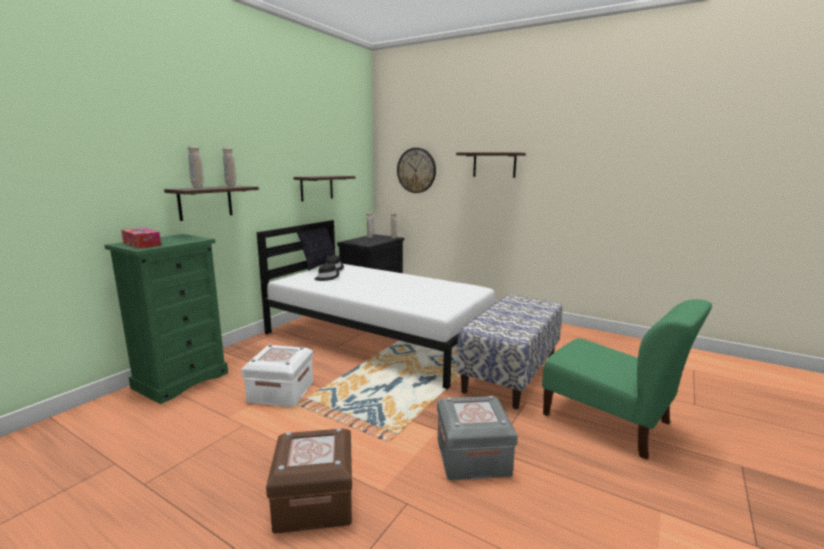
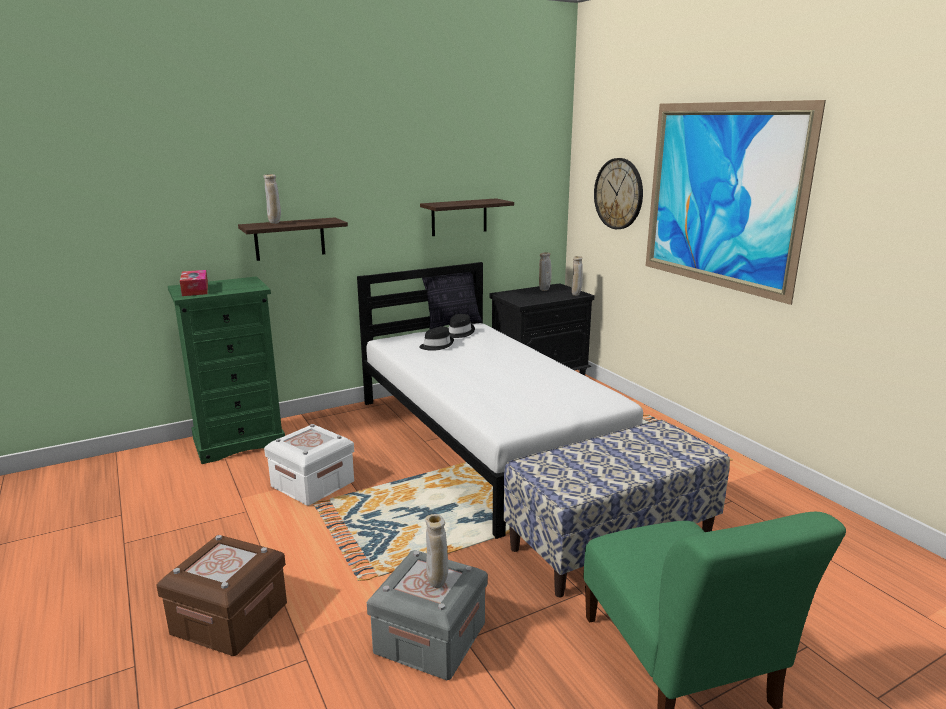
camera: 30 degrees right, 5 degrees up
beige vase [222,148,237,186] -> beige vase moved to [425,514,448,588]
shelf [456,152,526,178] -> picture [646,100,826,305]

